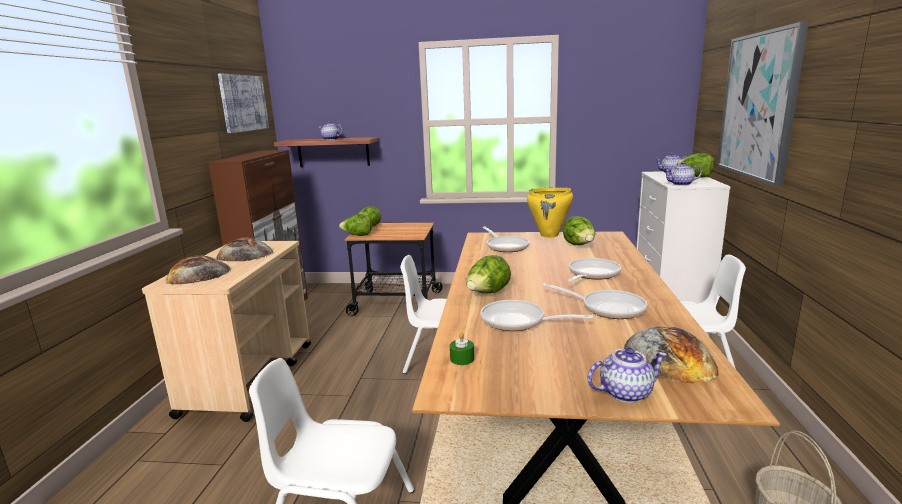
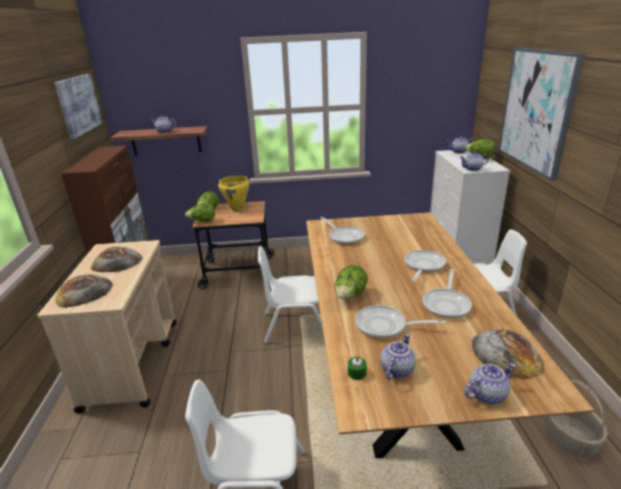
camera: 10 degrees left, 10 degrees up
yellow cooking pot [527,188,573,238] -> yellow cooking pot moved to [218,176,250,211]
frying pan [542,284,647,319] -> frying pan turned 90 degrees clockwise [423,269,472,319]
lettuce [563,216,595,245] -> none
none -> teapot [380,334,416,380]

